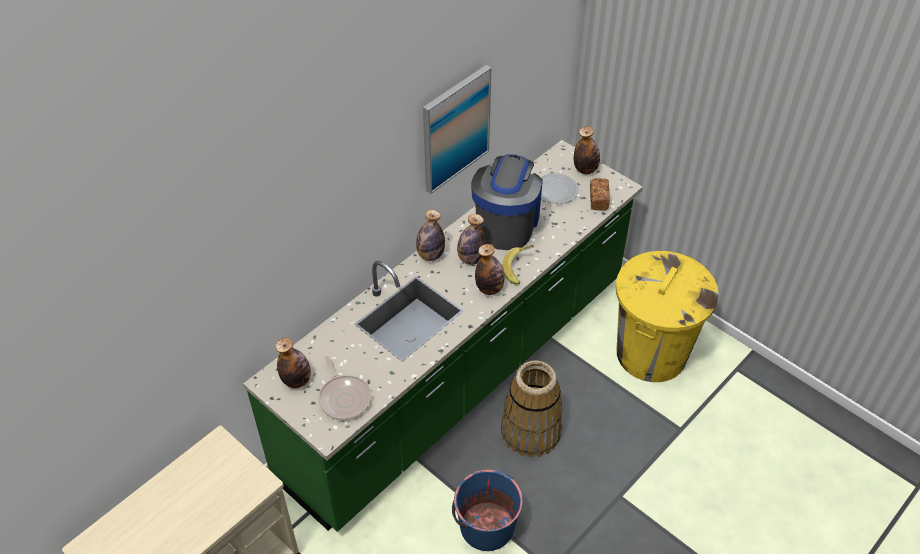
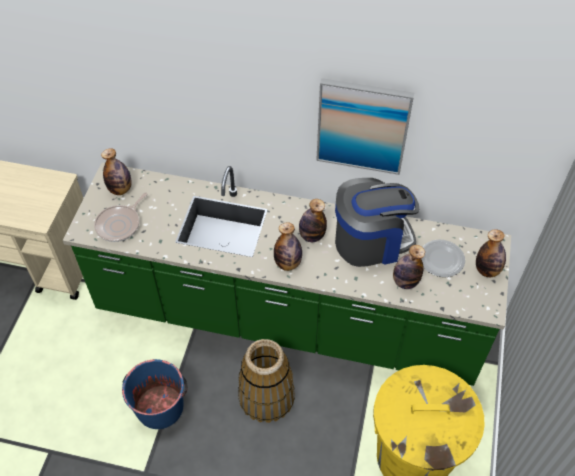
camera: 60 degrees right, 5 degrees up
bottle [416,210,445,261] -> bottle moved to [393,245,425,289]
banana [502,245,534,284] -> none
bread [590,178,610,211] -> none

